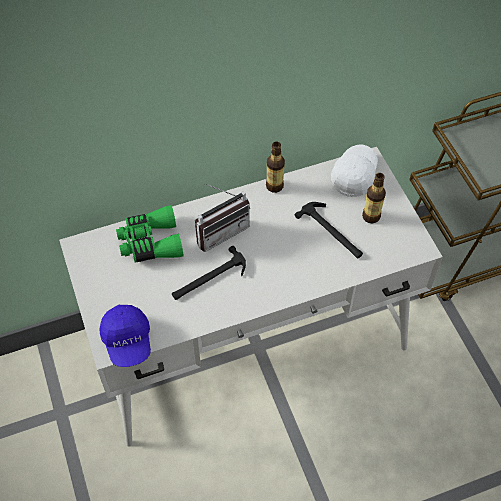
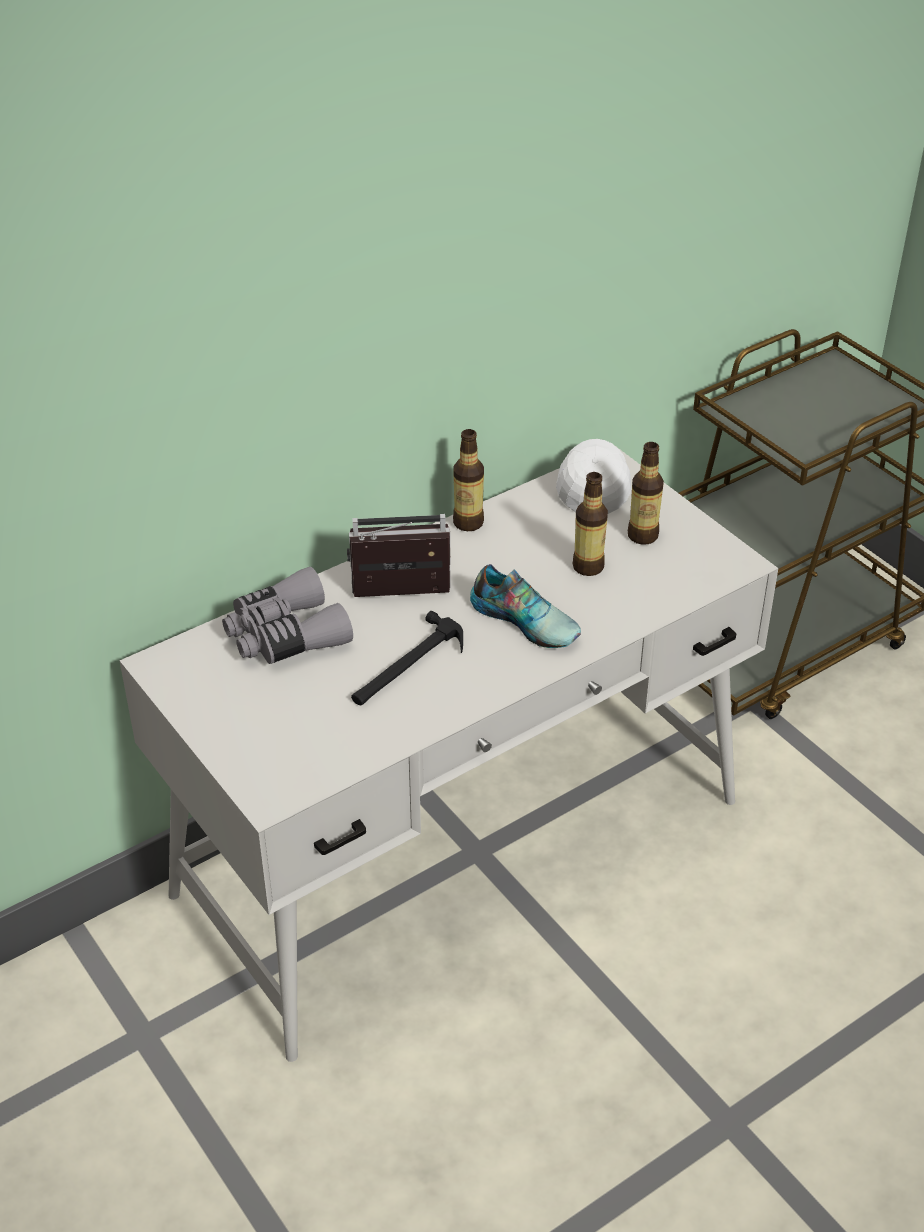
camera: 15 degrees left, 15 degrees down
blue cap [100,305,151,367] -> none
green binoculars [116,205,184,262] -> grey binoculars [222,567,353,664]
radio [195,183,250,252] -> radio turned 135 degrees counterclockwise [347,514,451,597]
hammer [295,202,363,258] -> bottle [572,472,608,576]
none -> shoe [470,564,581,648]

